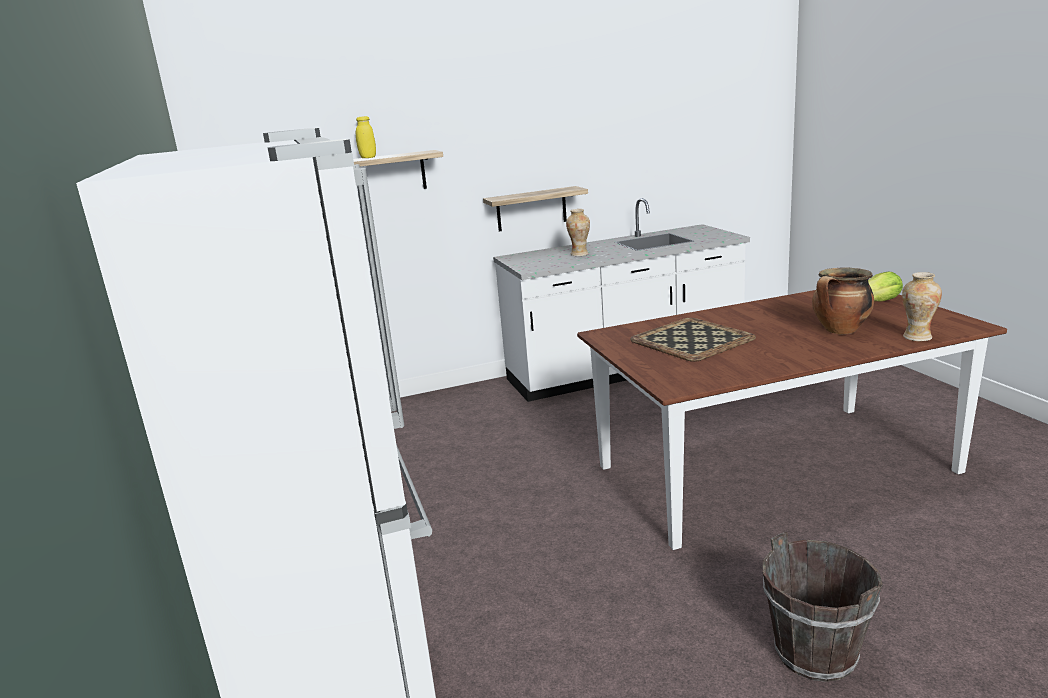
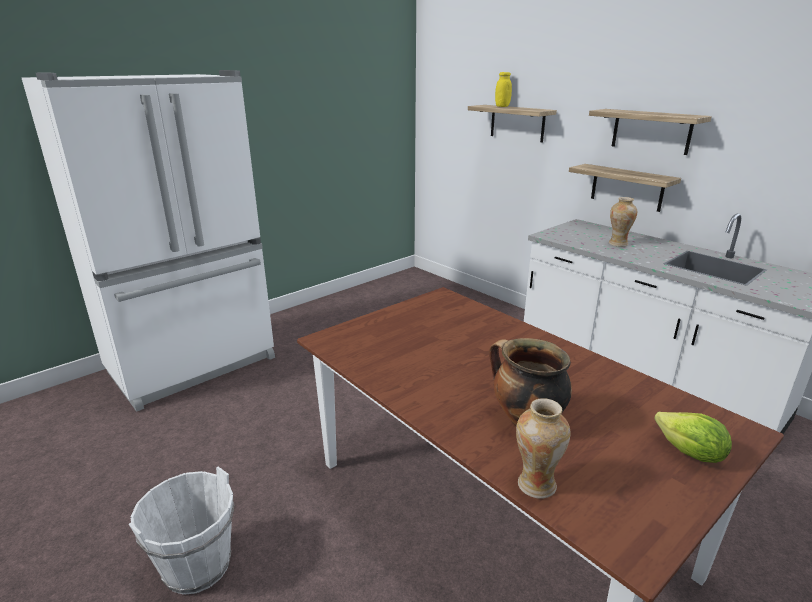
camera: 65 degrees right, 5 degrees up
tray [630,318,756,362] -> none
brown bucket [762,532,883,682] -> white bucket [129,467,234,595]
none -> shelf [589,109,712,155]

